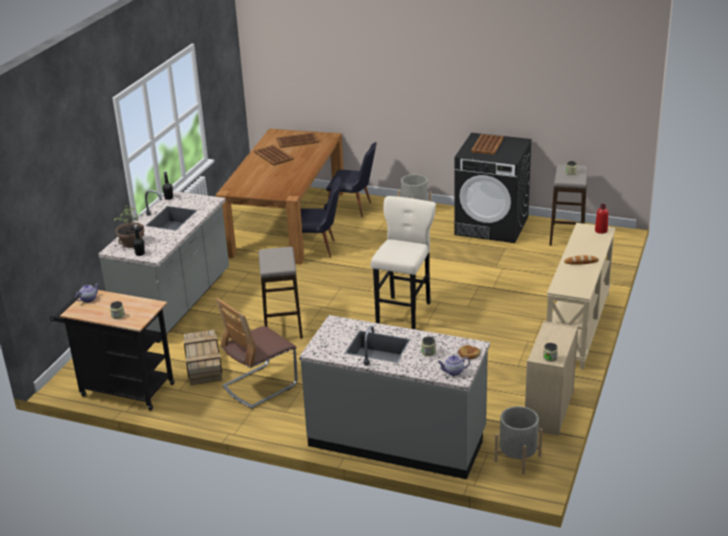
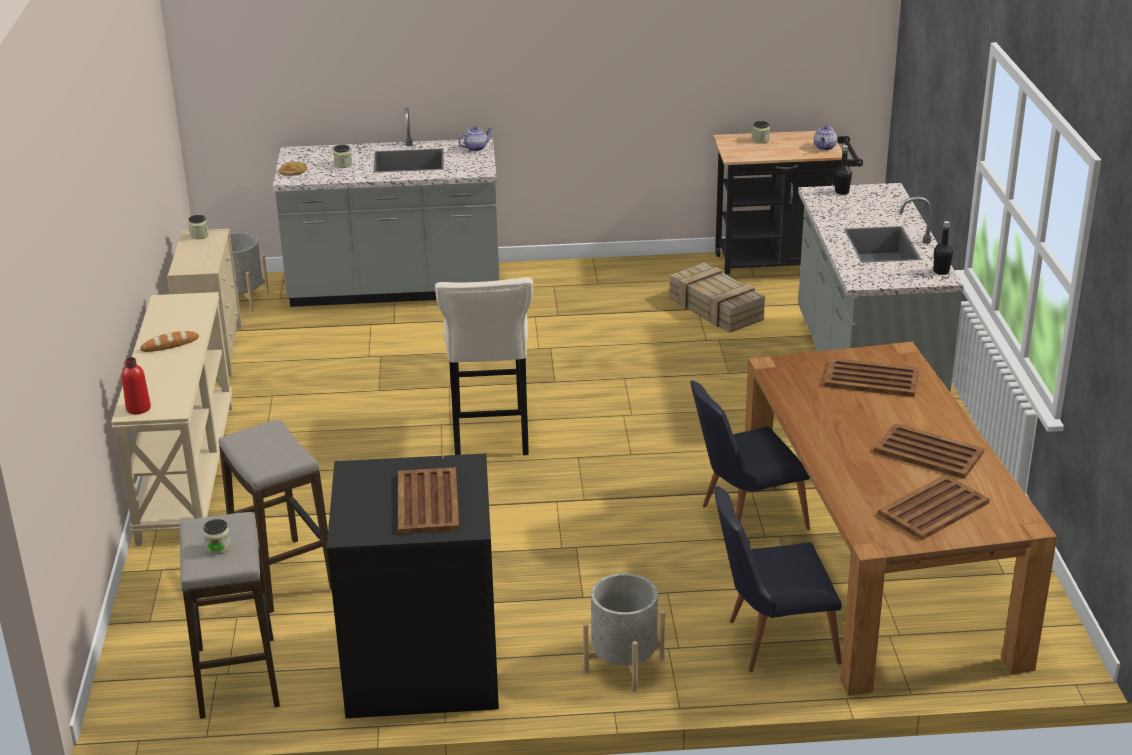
camera: 155 degrees right, 0 degrees up
potted plant [114,206,144,248] -> none
chair [216,297,298,409] -> none
stool [259,247,303,339] -> stool moved to [218,420,332,613]
teapot [438,355,470,376] -> teapot moved to [458,126,492,151]
none -> brown tray [824,358,919,397]

